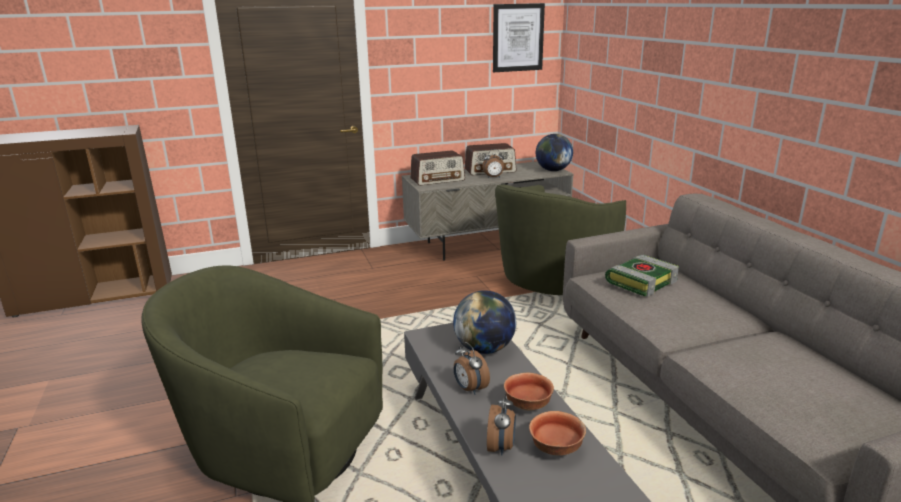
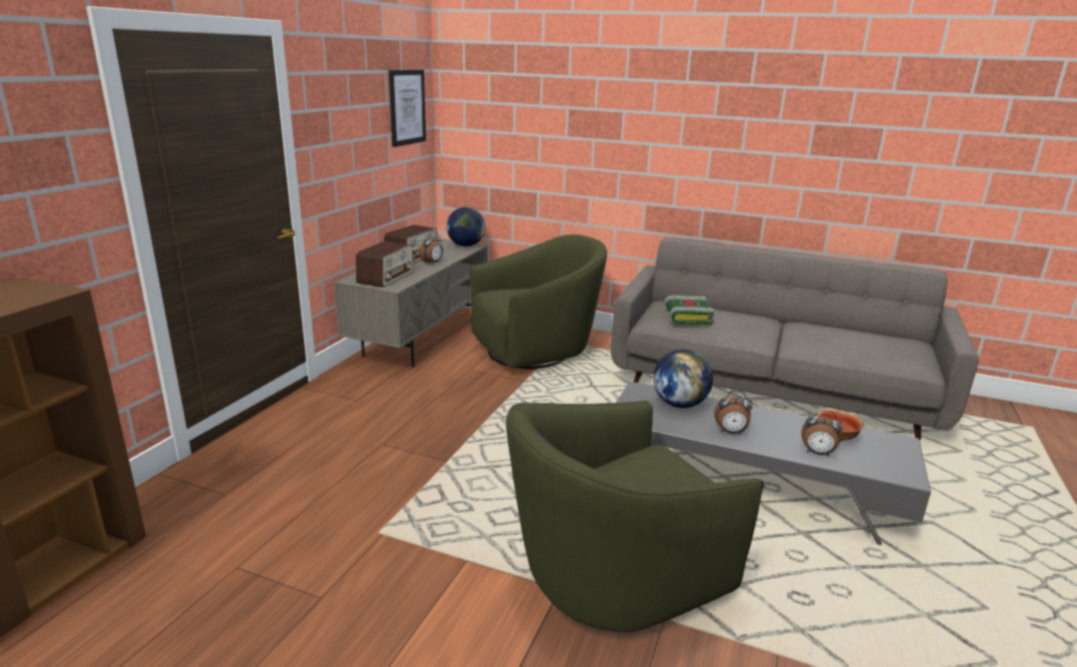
camera: 50 degrees left, 0 degrees up
alarm clock [487,394,516,456] -> alarm clock turned 150 degrees clockwise [801,410,843,457]
green armchair [495,184,626,295] -> green armchair turned 105 degrees counterclockwise [470,234,607,369]
bowl [504,373,554,411] -> none

